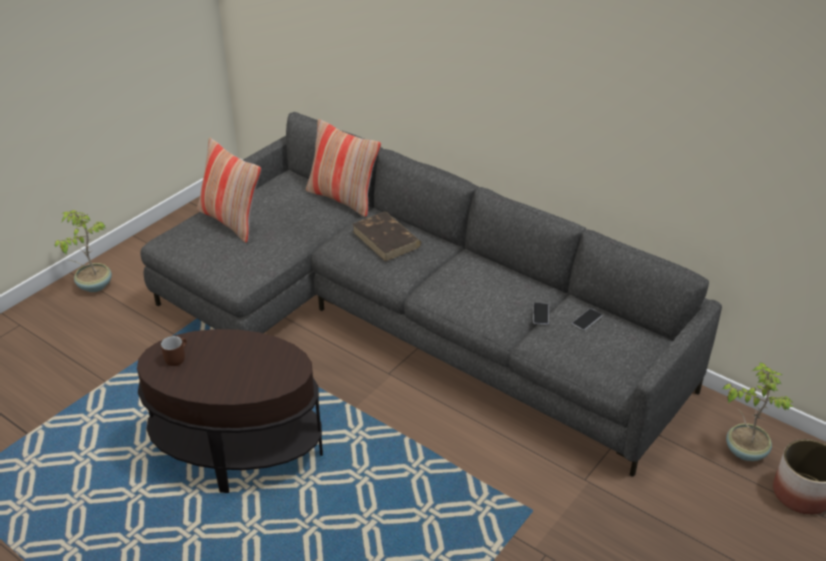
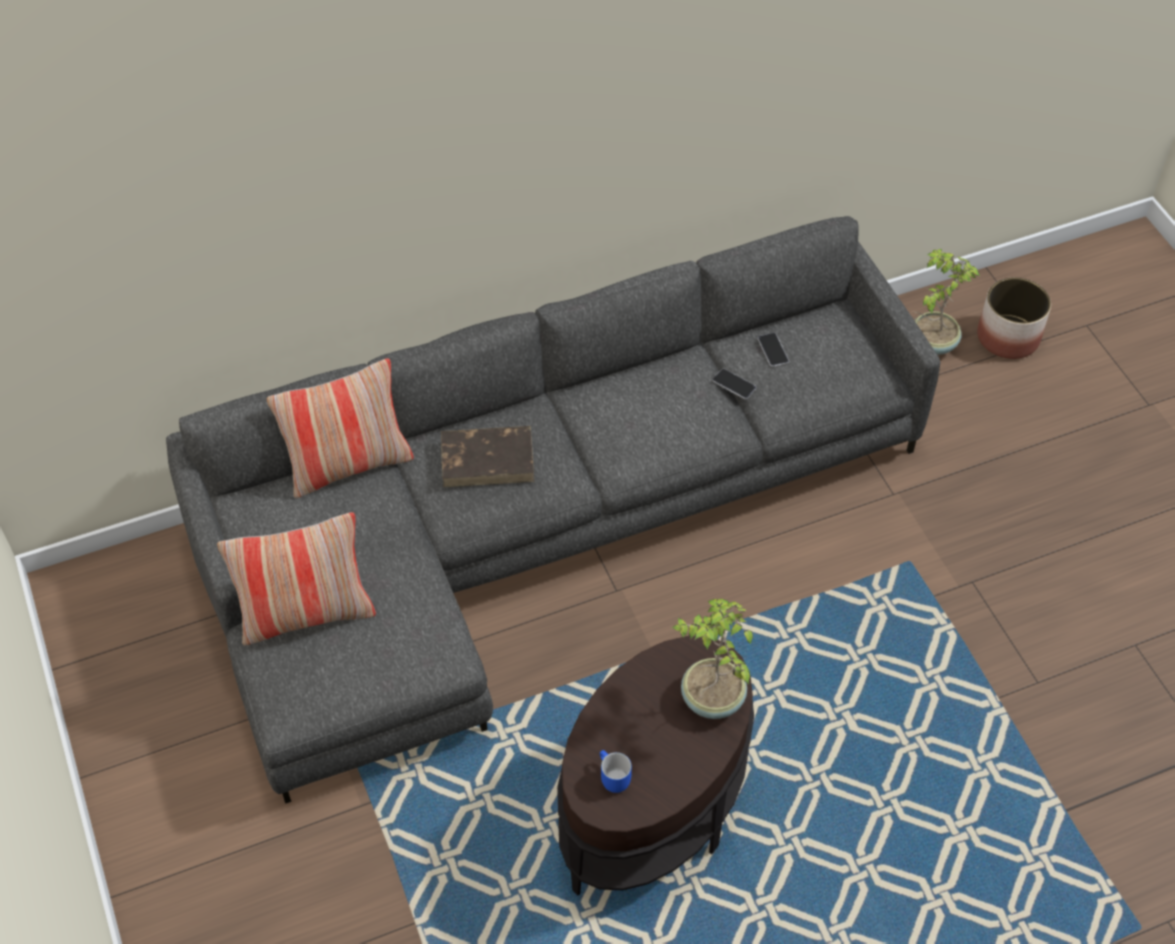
camera: 60 degrees left, 15 degrees up
potted plant [55,210,112,292] -> potted plant moved to [672,599,753,719]
brown mug [161,336,187,366] -> blue mug [600,750,632,793]

